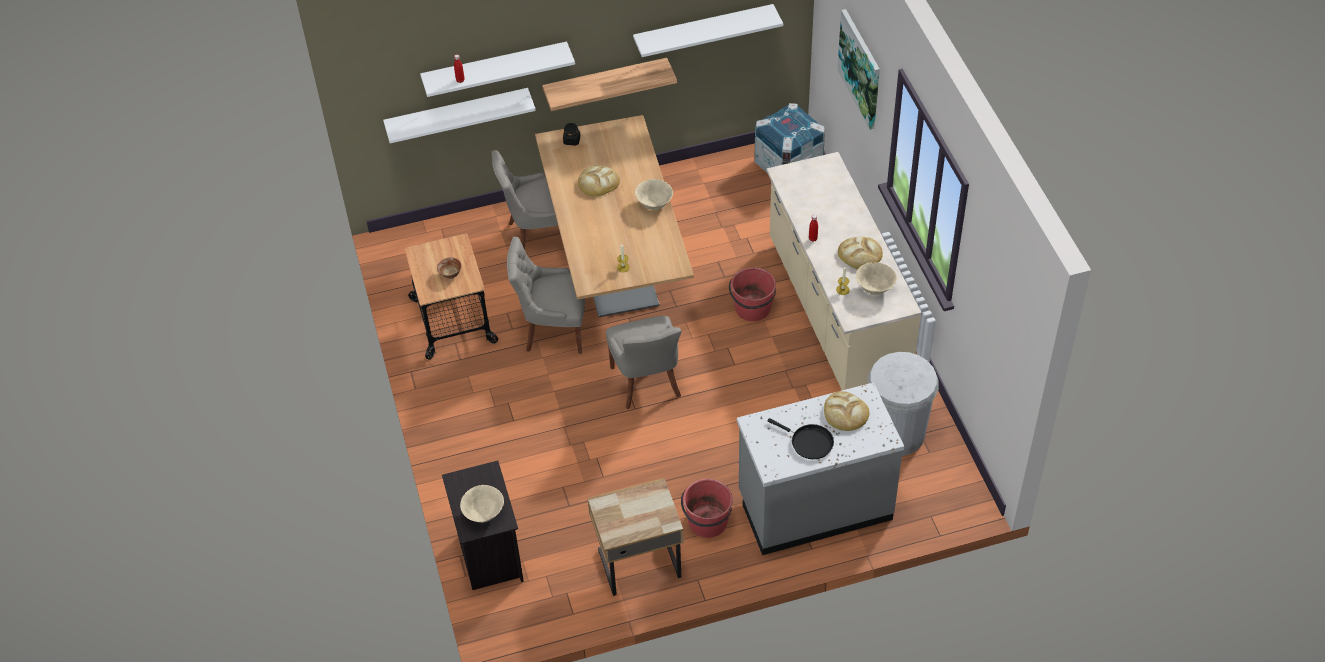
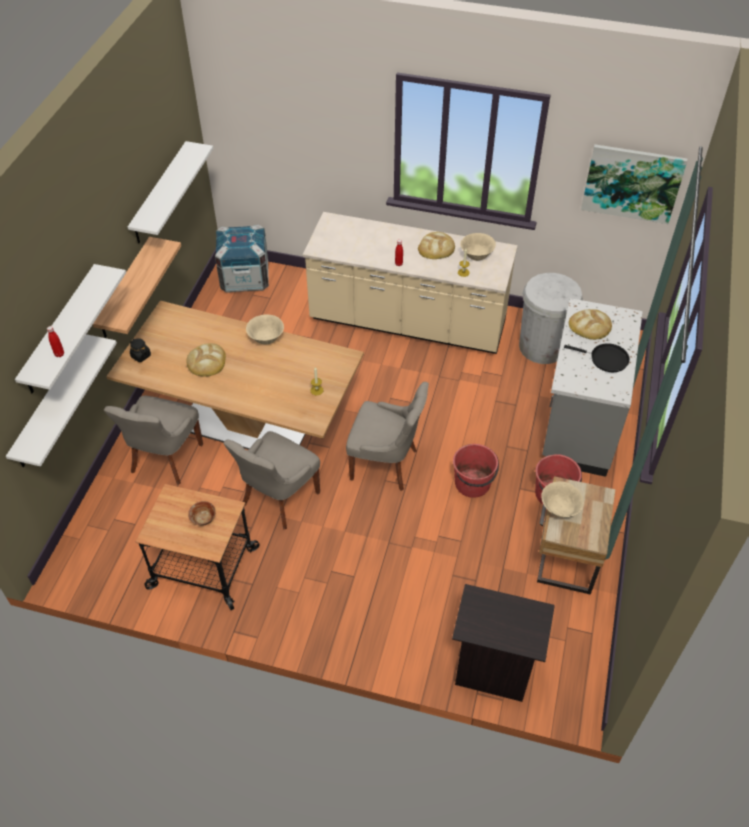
camera: 60 degrees left, 0 degrees up
beige bowl [460,485,504,523] -> beige bowl moved to [541,481,584,518]
red bucket [729,267,776,321] -> red bucket moved to [453,444,499,498]
black frying pan [767,418,834,459] -> black frying pan turned 45 degrees clockwise [564,343,630,372]
picture [837,9,880,130] -> picture moved to [581,144,687,224]

